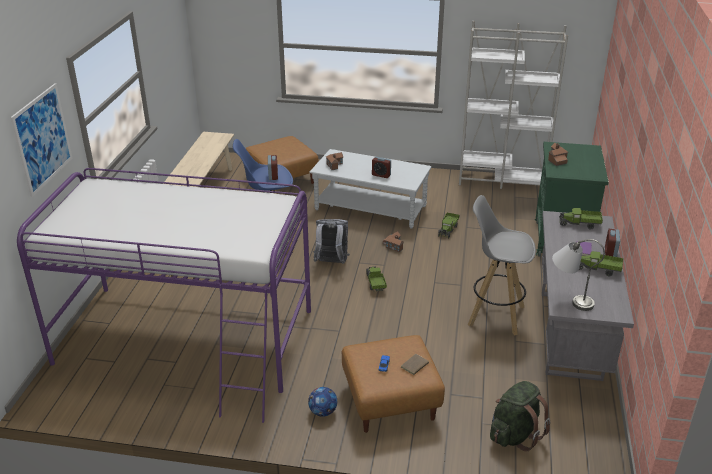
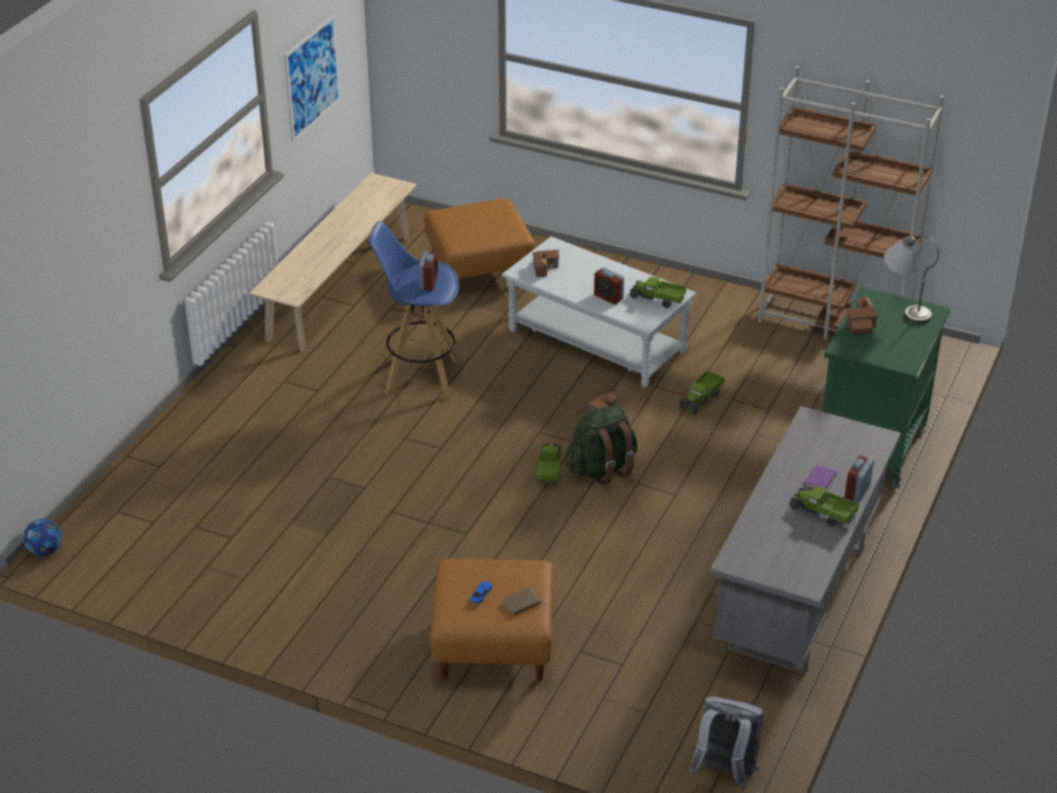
camera: 15 degrees right, 5 degrees up
picture [10,83,72,197] -> picture moved to [284,14,341,143]
purple bed [17,168,311,423] -> none
football [308,387,337,417] -> football moved to [23,519,62,556]
grey backpack [313,219,349,264] -> grey backpack moved to [689,697,764,790]
white bookcase [459,21,568,189] -> brown bookcase [758,66,944,340]
grey stool [468,195,536,336] -> none
green backpack [490,381,550,451] -> green backpack moved to [566,406,638,486]
grey table lamp [552,239,605,311] -> grey table lamp moved to [884,235,939,324]
toy truck [559,208,603,229] -> toy truck moved to [630,277,687,308]

